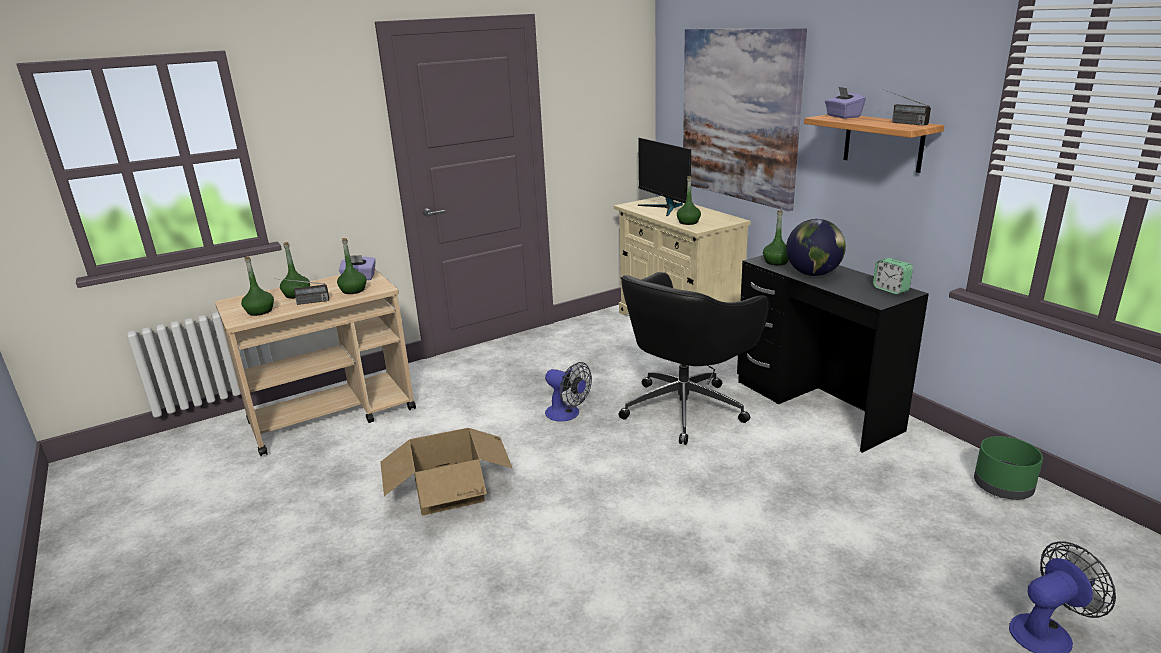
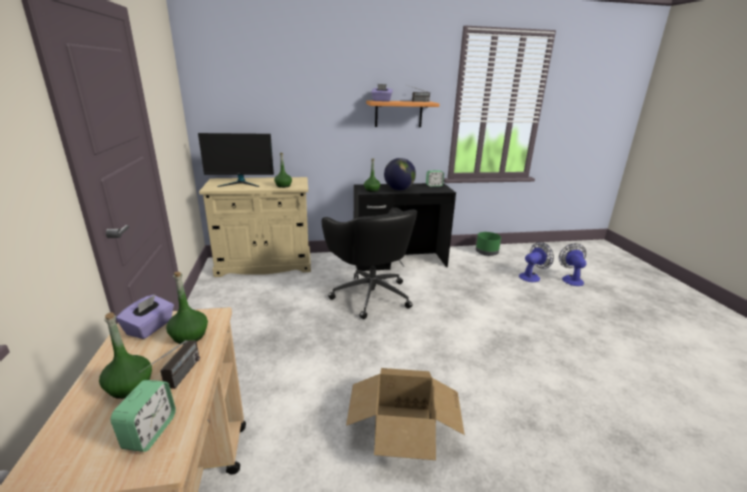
camera: 70 degrees left, 0 degrees up
green bottle [241,257,274,316] -> alarm clock [111,380,176,452]
fan [545,362,592,422] -> fan moved to [519,242,554,282]
picture [683,28,807,211] -> none

